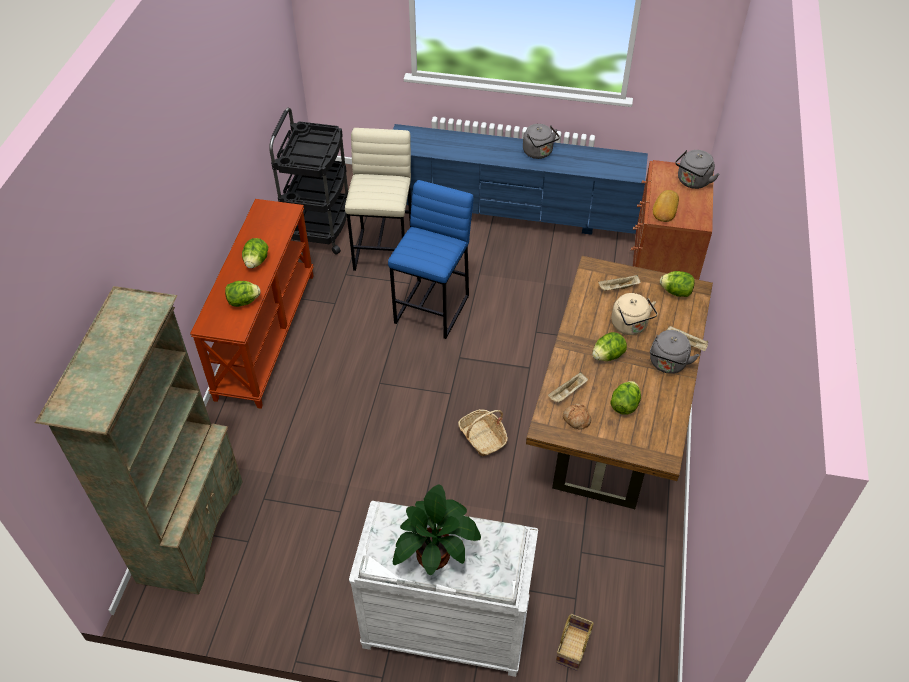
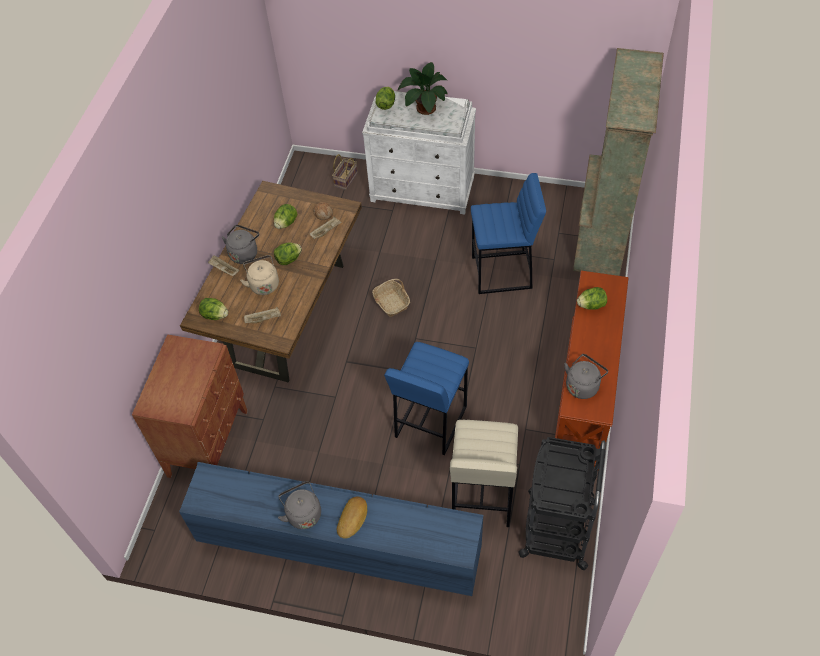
camera: 175 degrees left, 5 degrees up
lettuce [242,238,268,268] -> lettuce moved to [375,87,395,110]
bread [653,190,679,222] -> bread moved to [337,497,367,539]
grey kettle [675,150,719,189] -> grey kettle moved to [564,354,608,399]
none -> blue stool [471,173,546,294]

